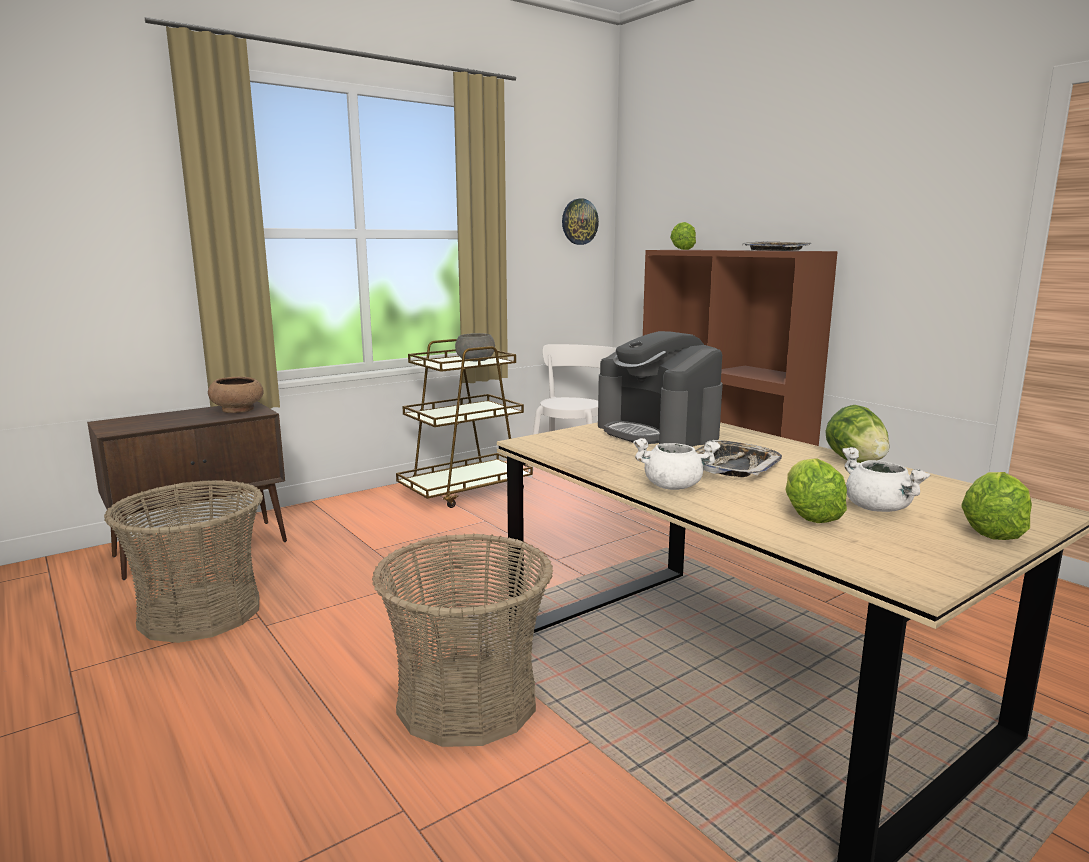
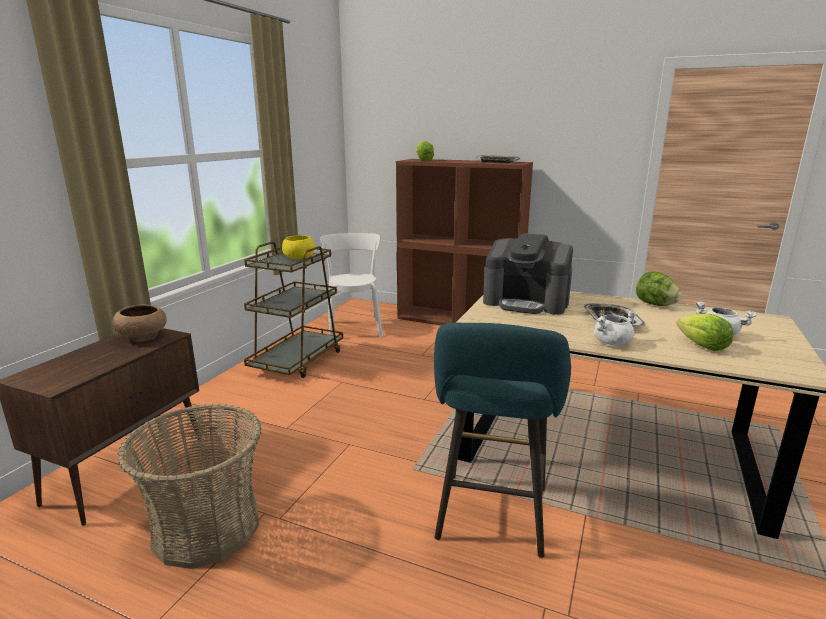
camera: 30 degrees left, 5 degrees up
basket [372,534,553,747] -> turquoise stool [434,323,571,558]
grey bowl [455,333,495,361] -> yellow bowl [282,235,315,259]
wall clock [562,198,599,245] -> none
lettuce [962,472,1032,540] -> none

